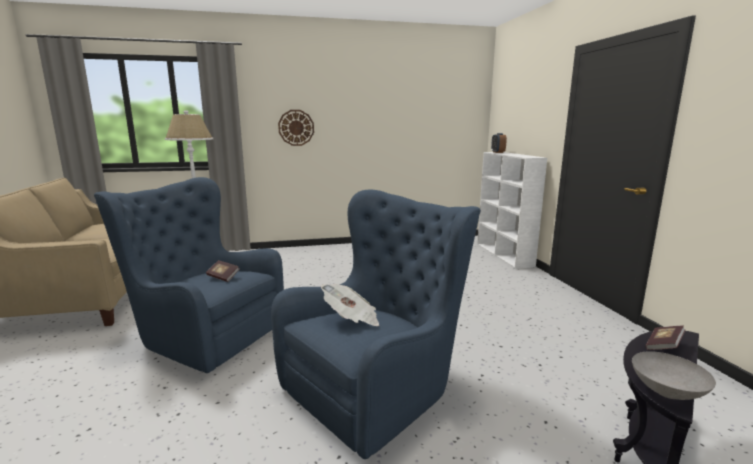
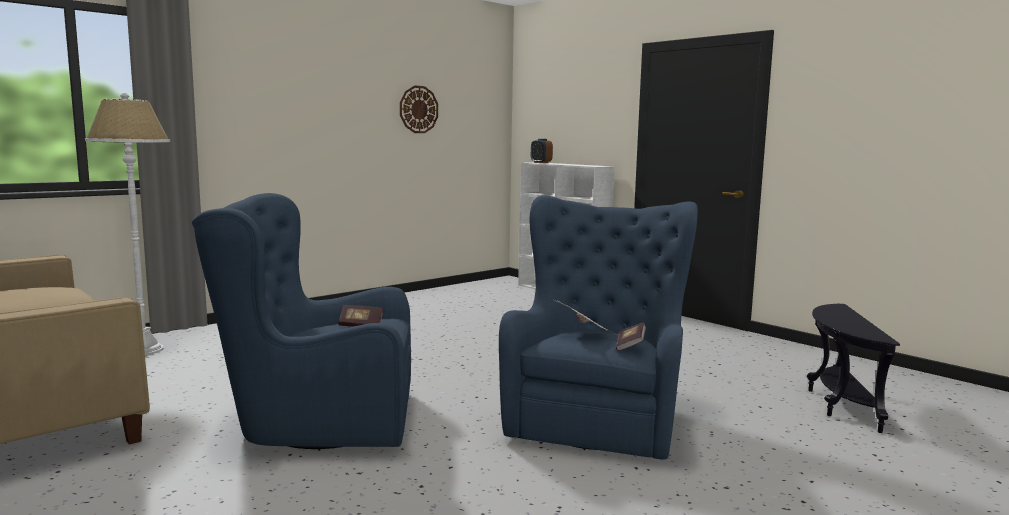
camera: 30 degrees left, 5 degrees down
wall clock [278,110,314,146] -> wall clock moved to [400,86,438,133]
grey bowl [632,351,716,400] -> none
book [645,325,685,350] -> book moved to [616,322,646,351]

